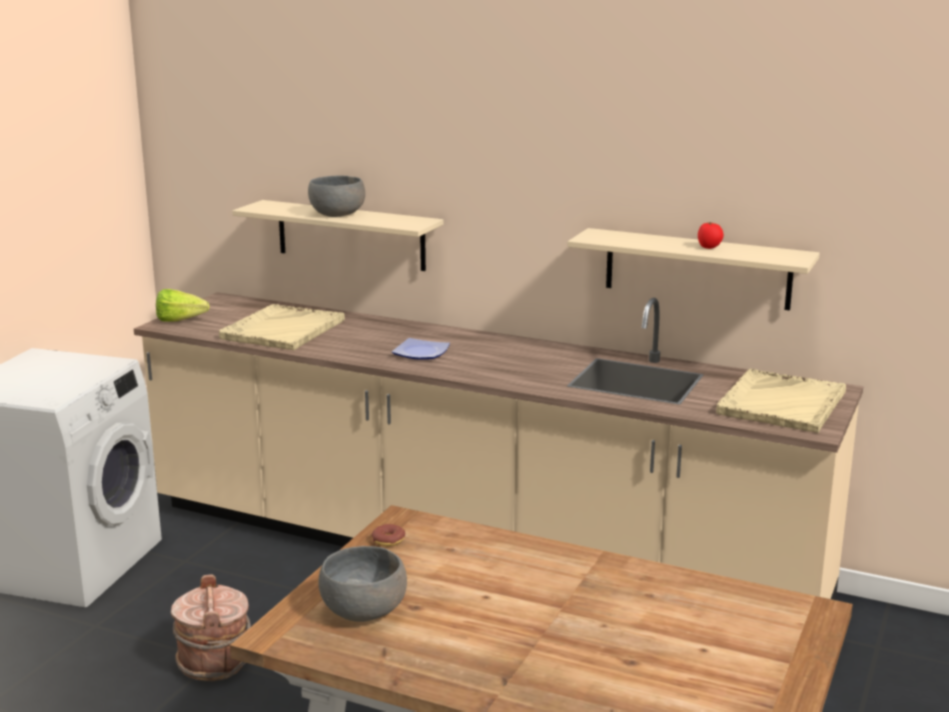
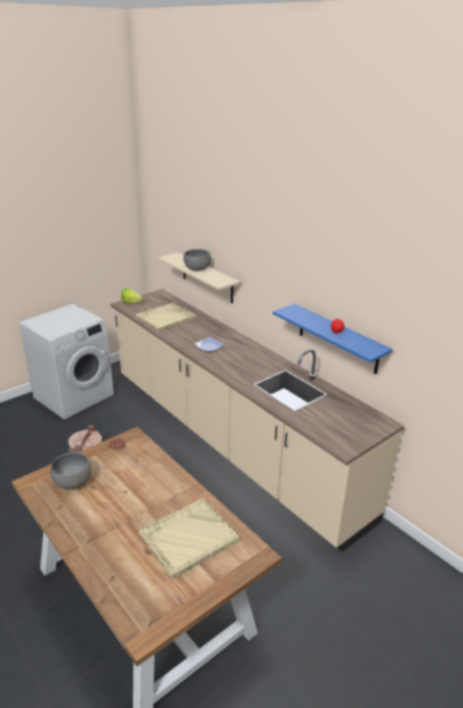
camera: 25 degrees right, 10 degrees up
beige shelf [568,228,820,311] -> blue shelf [273,304,393,374]
beige tray [716,369,846,433] -> beige tray moved to [139,499,240,579]

